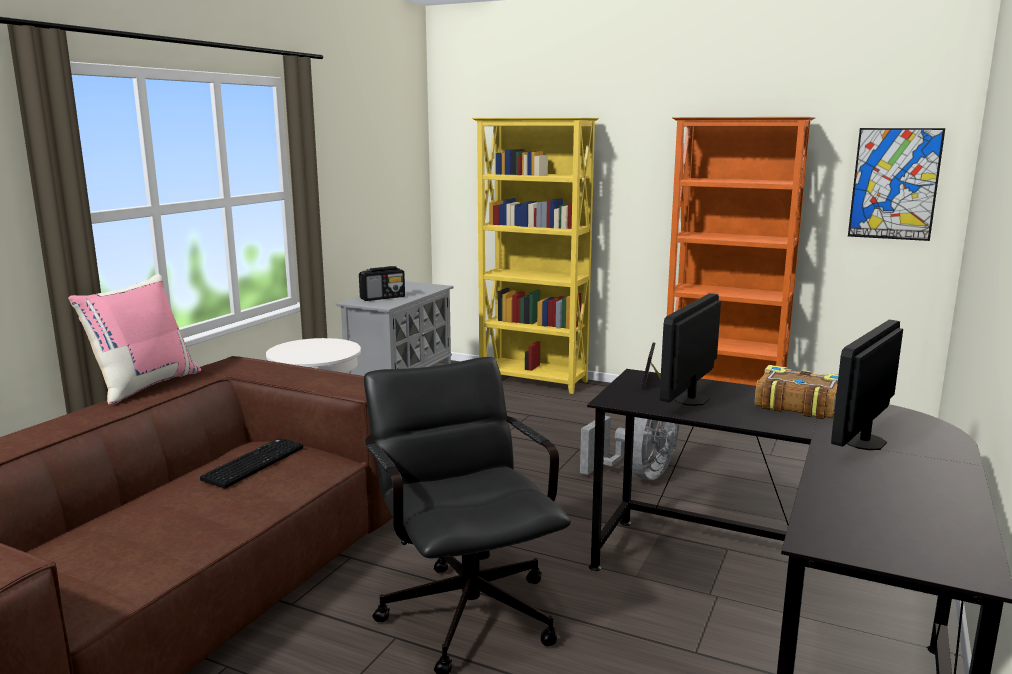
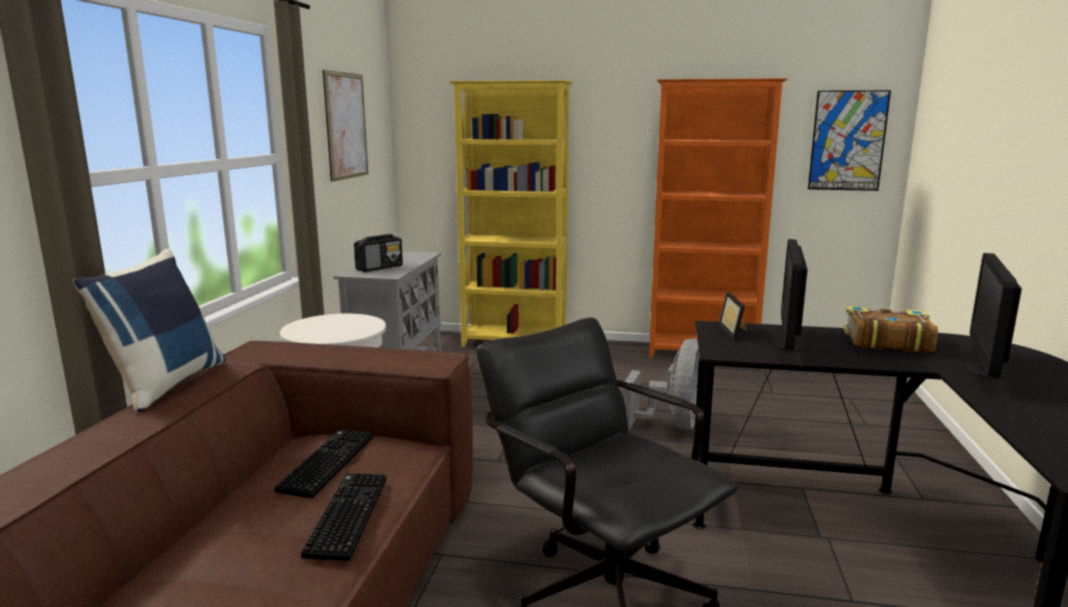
camera: 15 degrees left, 0 degrees up
pink pillow [68,274,201,406] -> blue pillow [73,249,226,413]
none -> keyboard [301,473,386,561]
none -> picture [323,70,369,182]

